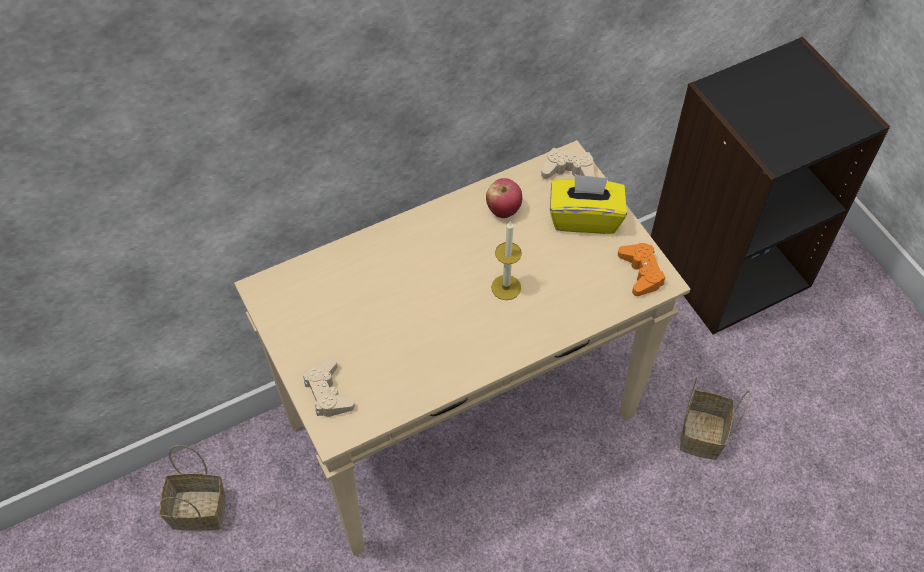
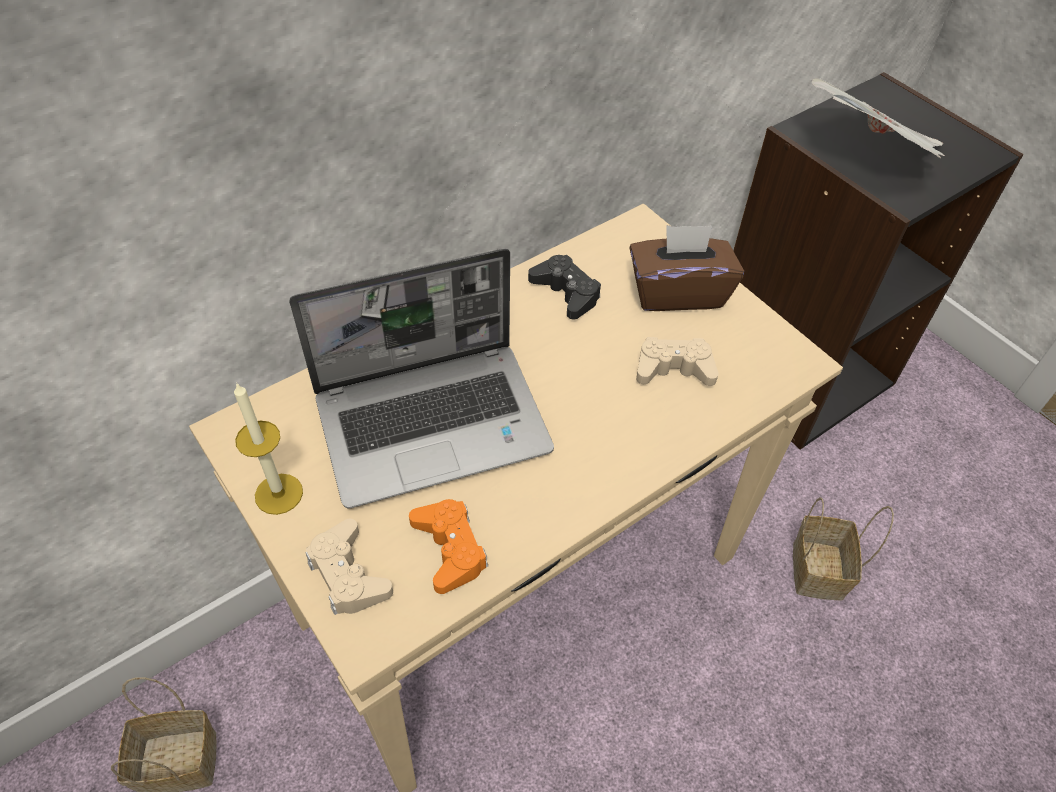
camera: 10 degrees left, 5 degrees down
apple [486,178,522,218] -> black game controller [528,255,601,319]
candle [491,221,522,300] -> candle moved to [234,382,303,515]
beige game controller [541,148,595,179] -> beige game controller moved to [636,337,719,386]
yellow tissue box [550,174,627,234] -> brown tissue box [629,225,744,311]
orange game controller [618,243,665,296] -> orange game controller moved to [409,499,488,594]
none -> laptop [289,249,554,508]
none -> newspaper [812,78,945,158]

